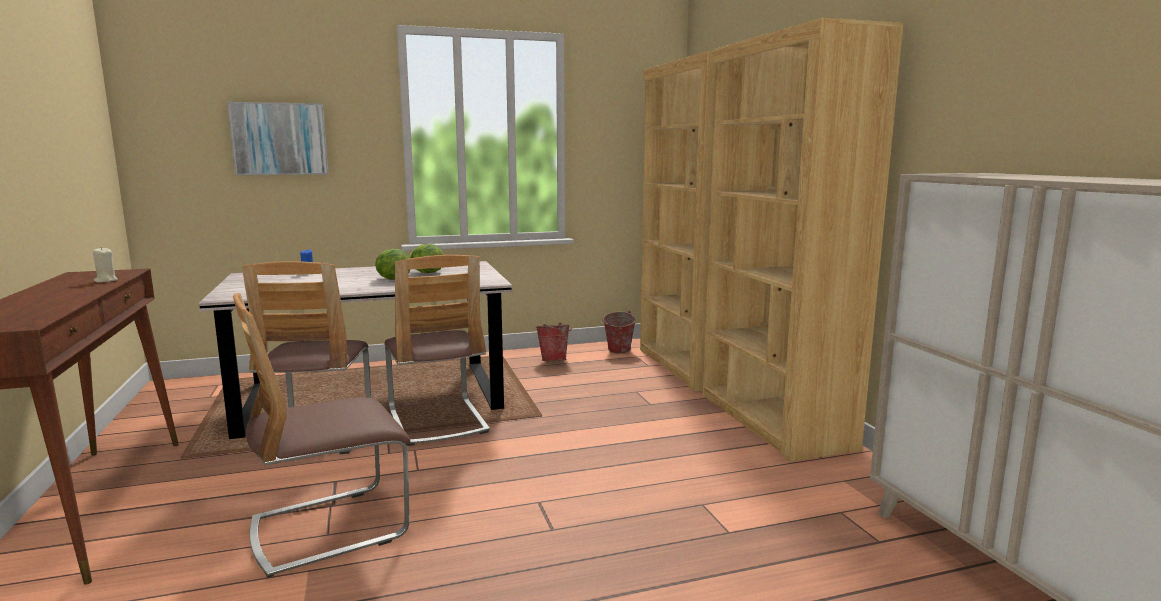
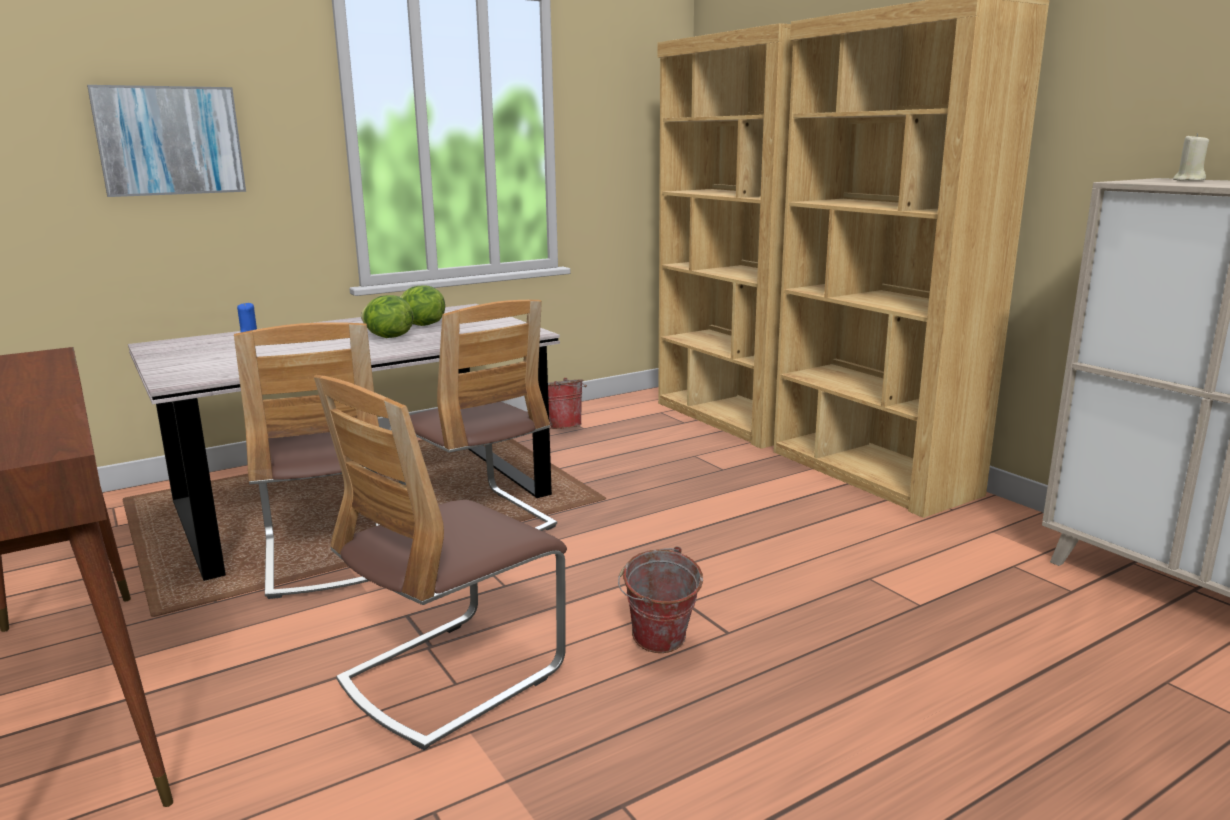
camera: 15 degrees left, 5 degrees up
beige candle [93,247,118,282] -> beige candle moved to [1173,133,1209,181]
bucket [601,311,636,354] -> bucket moved to [618,546,703,653]

